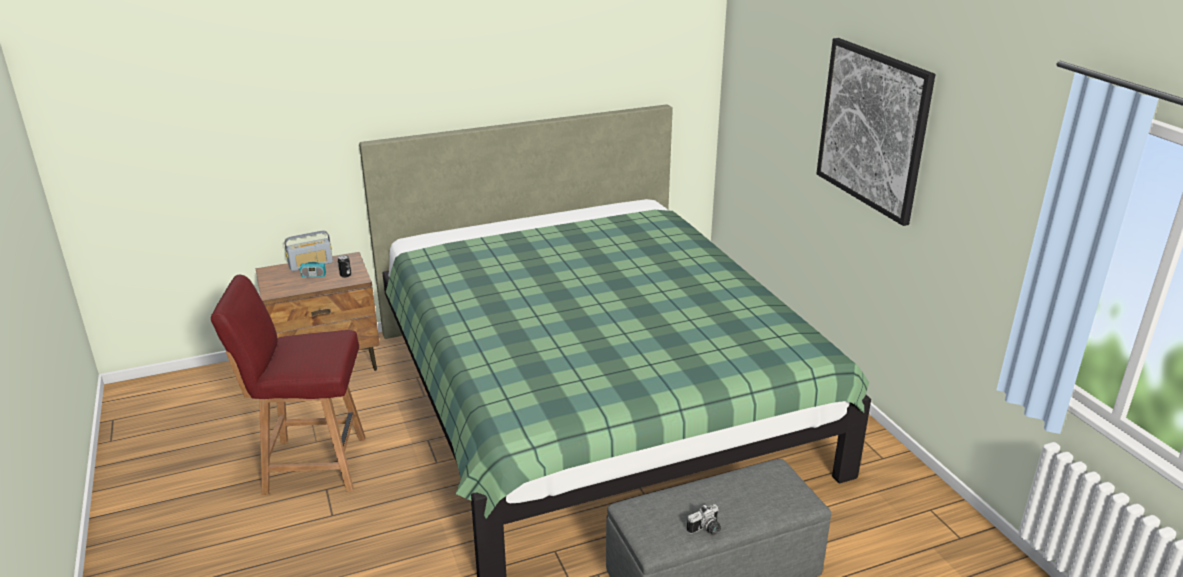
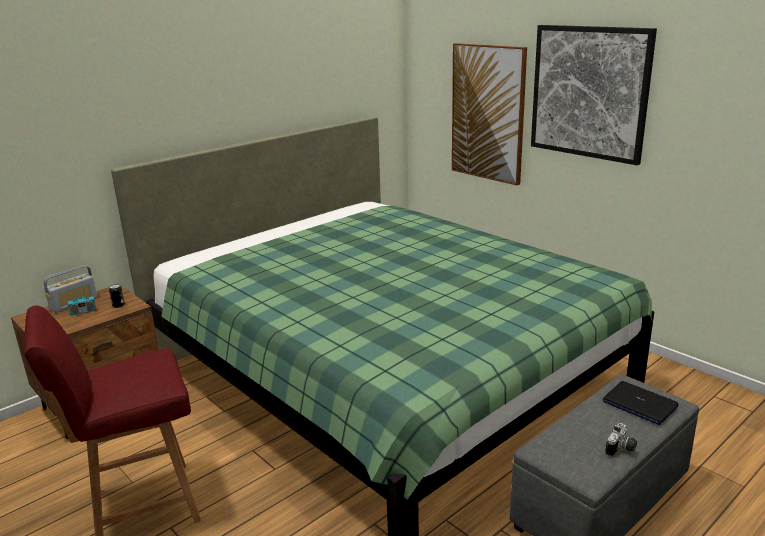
camera: 20 degrees left, 5 degrees down
none -> picture [452,43,527,185]
none -> laptop [603,381,679,425]

